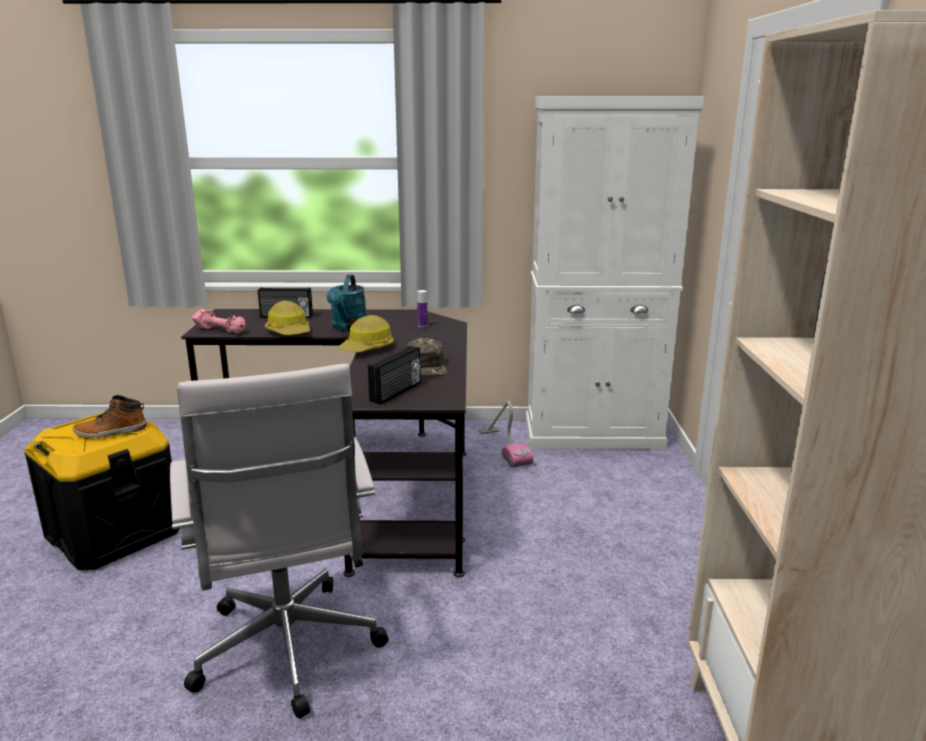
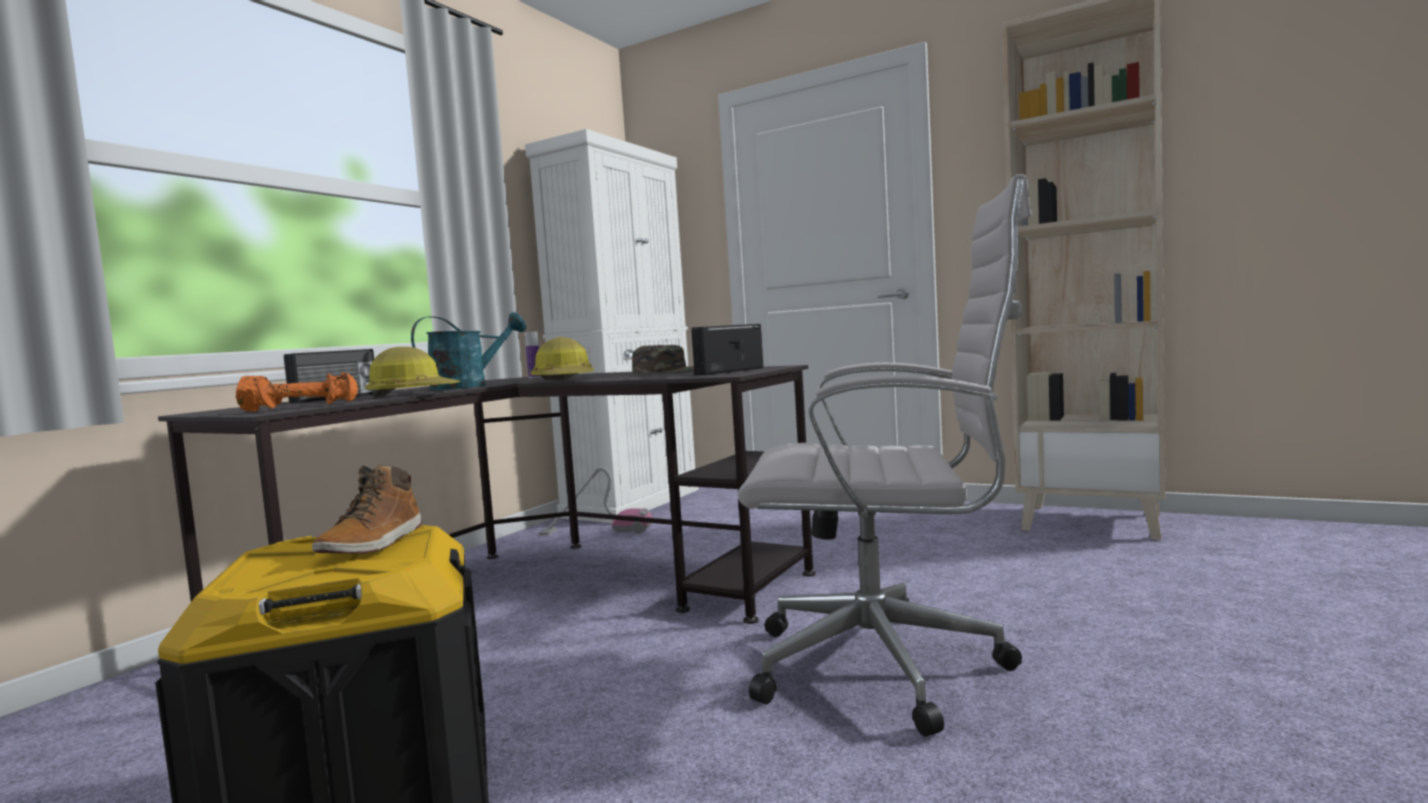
camera: 60 degrees left, 15 degrees down
pink dumbbell [192,309,245,334] -> orange dumbbell [235,372,359,412]
turquoise watering can [326,275,366,332] -> turquoise watering can turned 75 degrees counterclockwise [411,312,526,390]
radio [368,346,421,405] -> radio turned 105 degrees counterclockwise [691,324,763,375]

